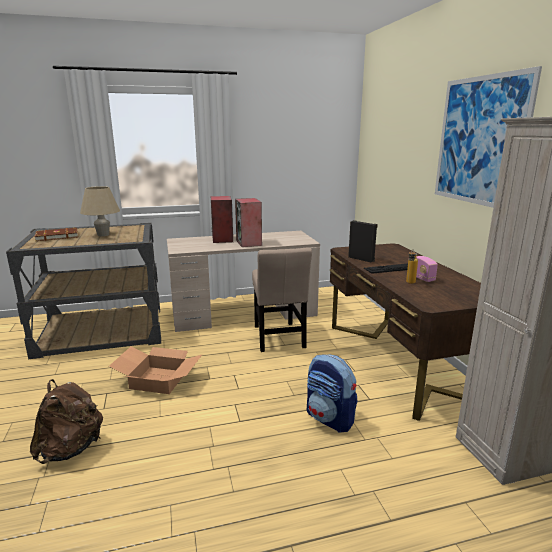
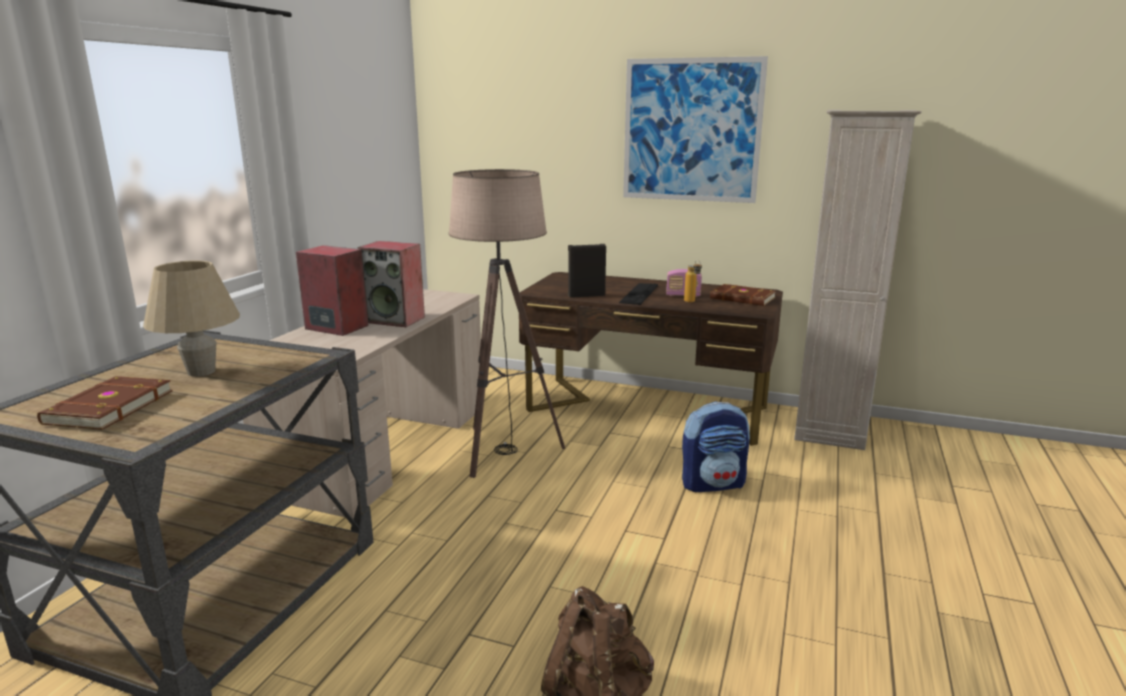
camera: 55 degrees left, 0 degrees up
cardboard box [109,347,203,394] -> none
beige chair [252,247,312,352] -> floor lamp [449,169,565,478]
none -> brown book [710,284,776,306]

